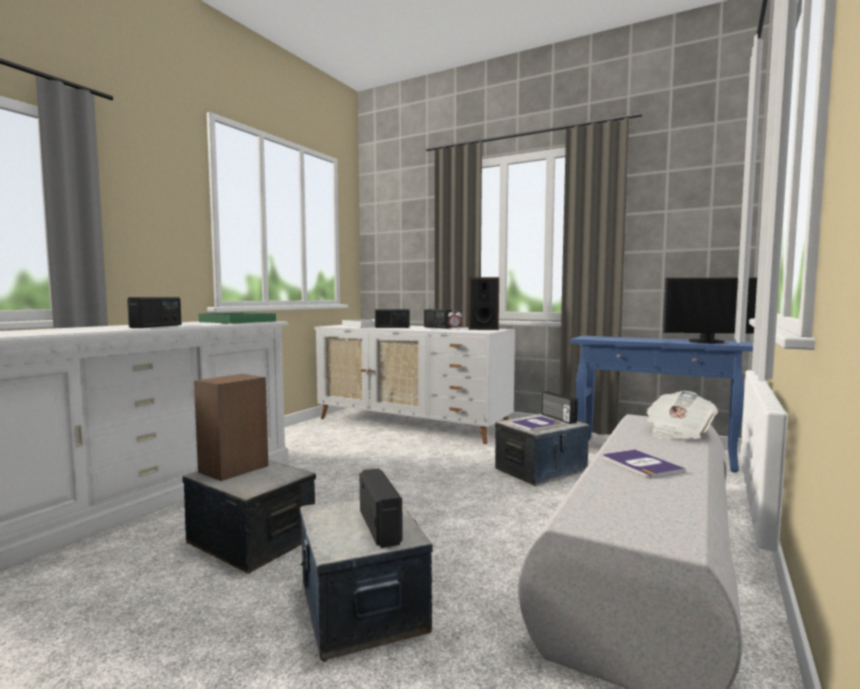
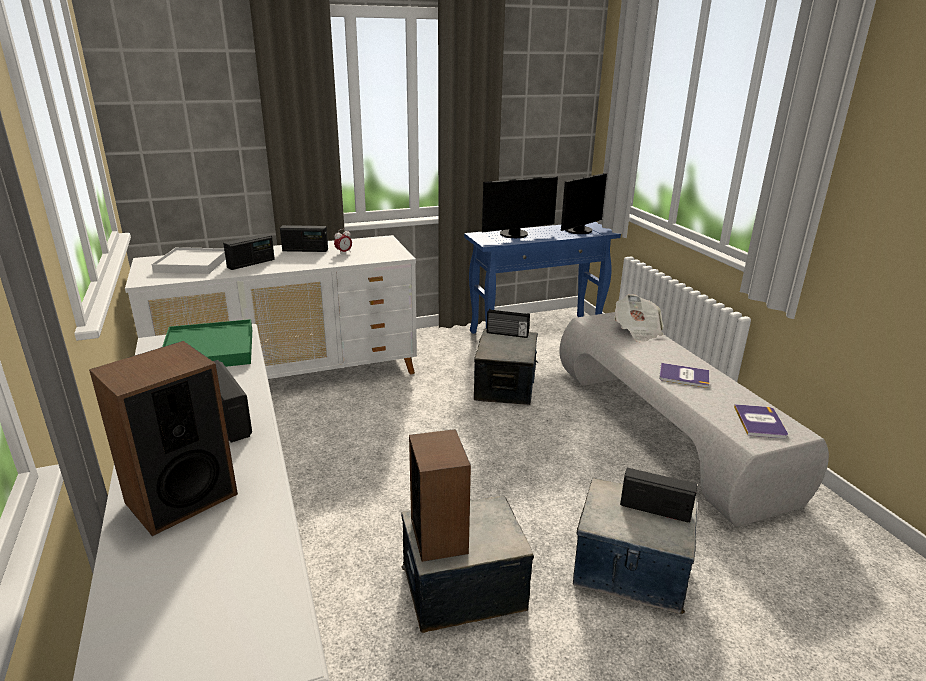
camera: 50 degrees left, 20 degrees up
speaker [468,277,499,330] -> speaker moved to [89,341,238,536]
book [510,416,561,431] -> book moved to [734,404,788,438]
none -> monitor [482,176,558,238]

